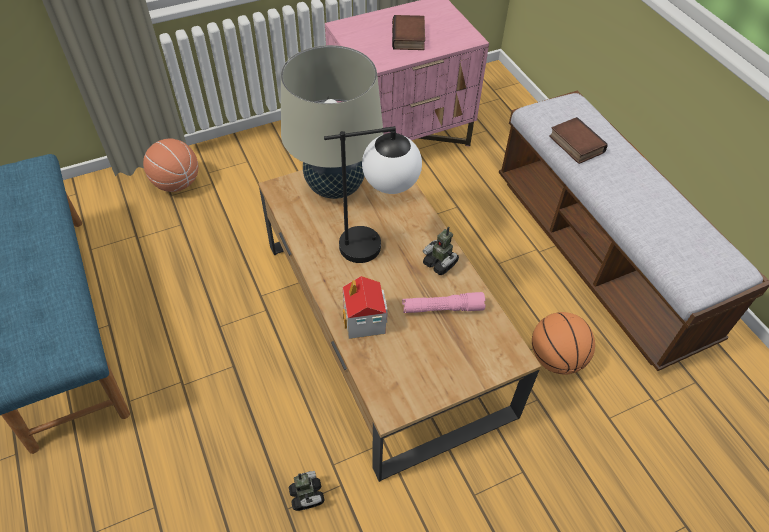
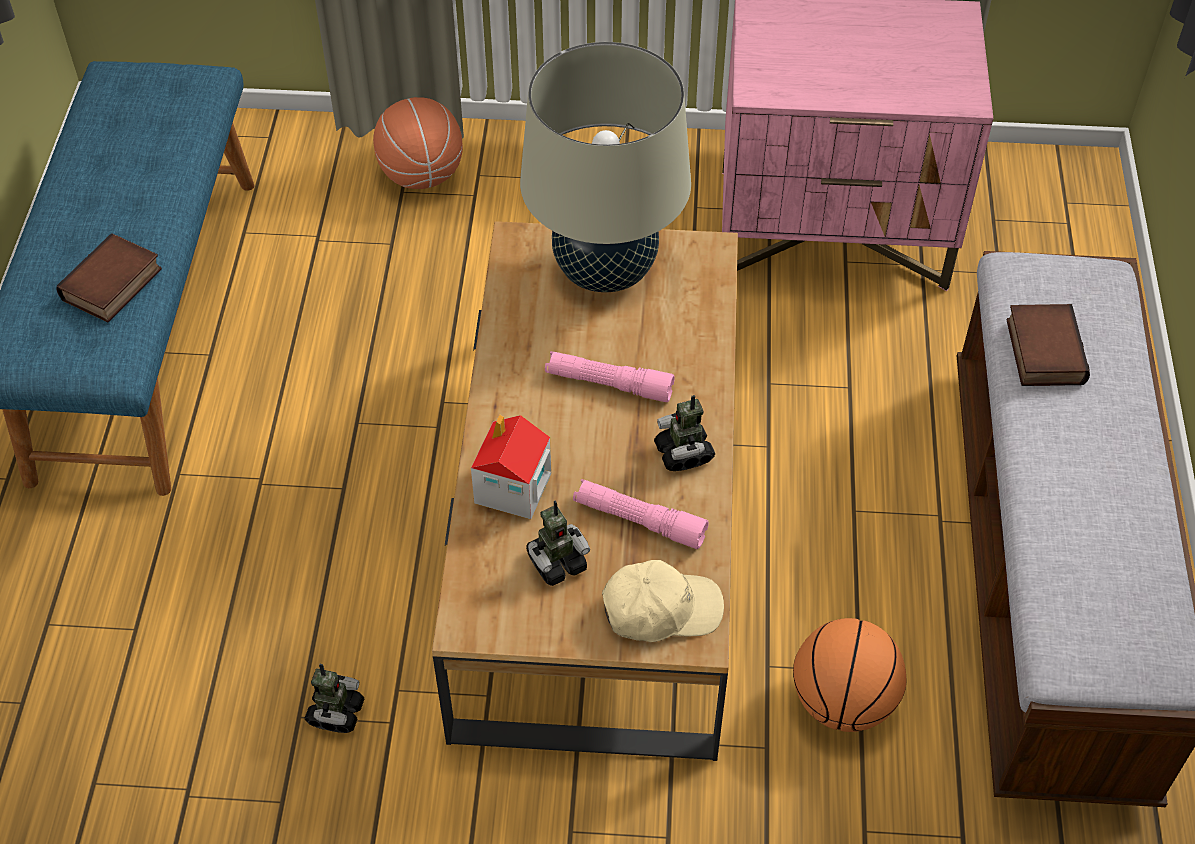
camera: 30 degrees right, 0 degrees up
table lamp [324,126,422,263] -> pink flashlight [545,351,675,402]
book [392,15,425,50] -> book moved to [56,233,162,323]
none -> toy robot [526,500,590,586]
none -> beige cap [602,560,724,642]

